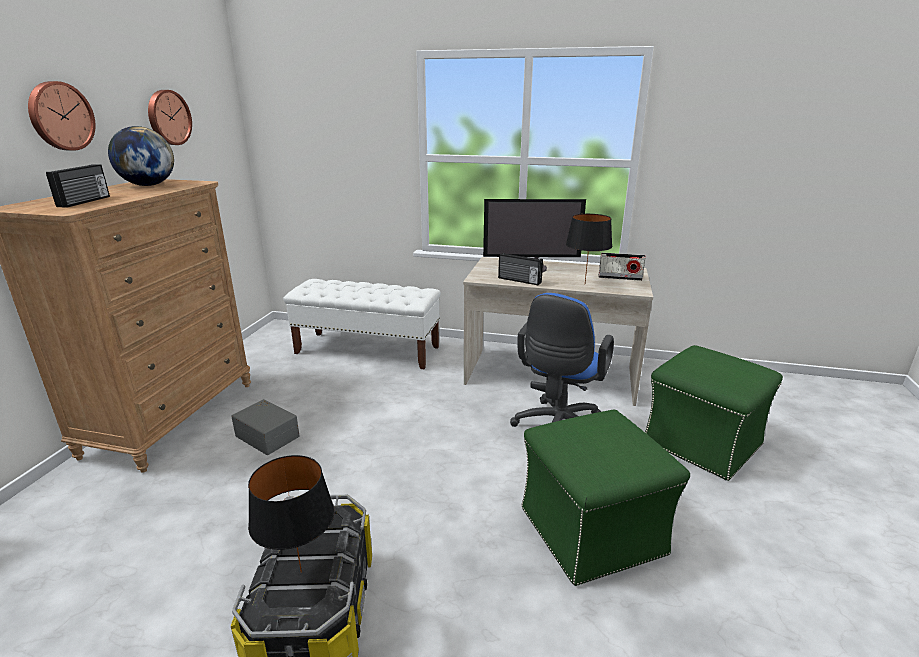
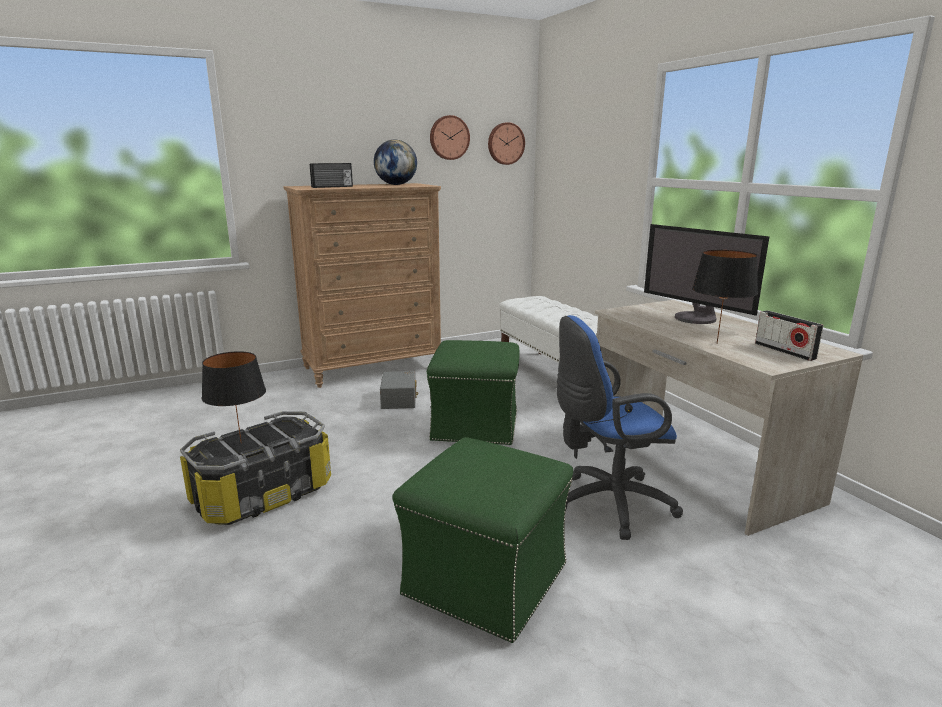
camera: 50 degrees right, 5 degrees down
wall clock [28,81,95,151] -> wall clock moved to [488,122,525,165]
radio [498,253,543,285] -> none
green ottoman [645,345,783,481] -> green ottoman moved to [427,340,520,445]

